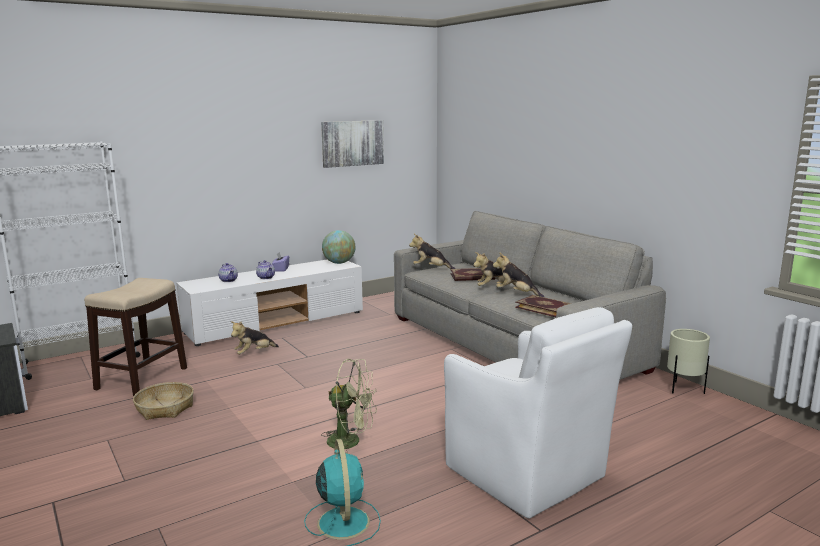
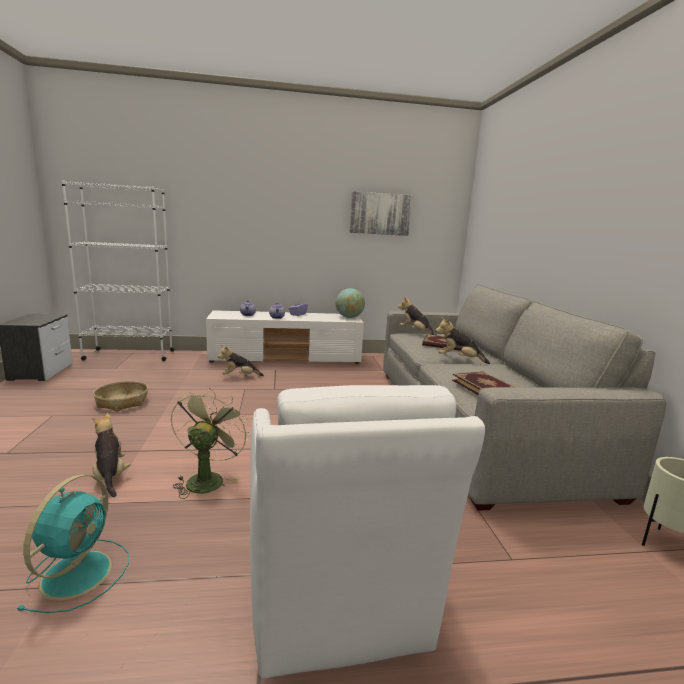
camera: 25 degrees right, 0 degrees up
stool [84,278,187,397] -> none
green fan [321,359,376,454] -> green fan turned 120 degrees counterclockwise [171,388,250,499]
plush toy [493,252,544,297] -> plush toy moved to [92,413,131,497]

